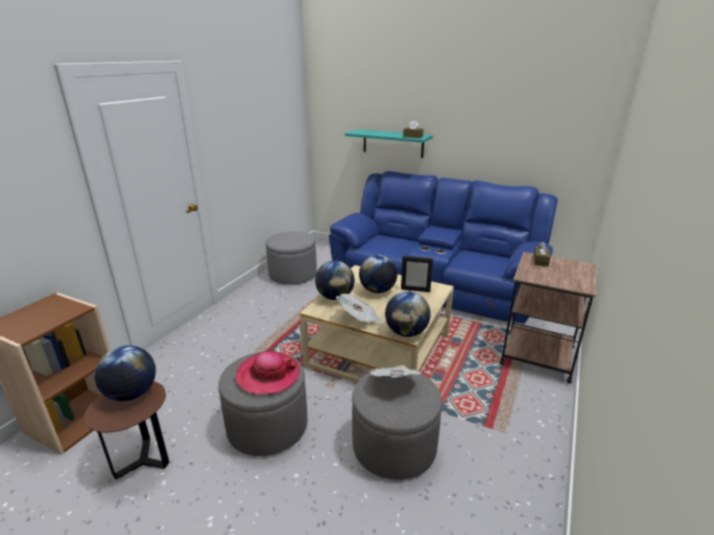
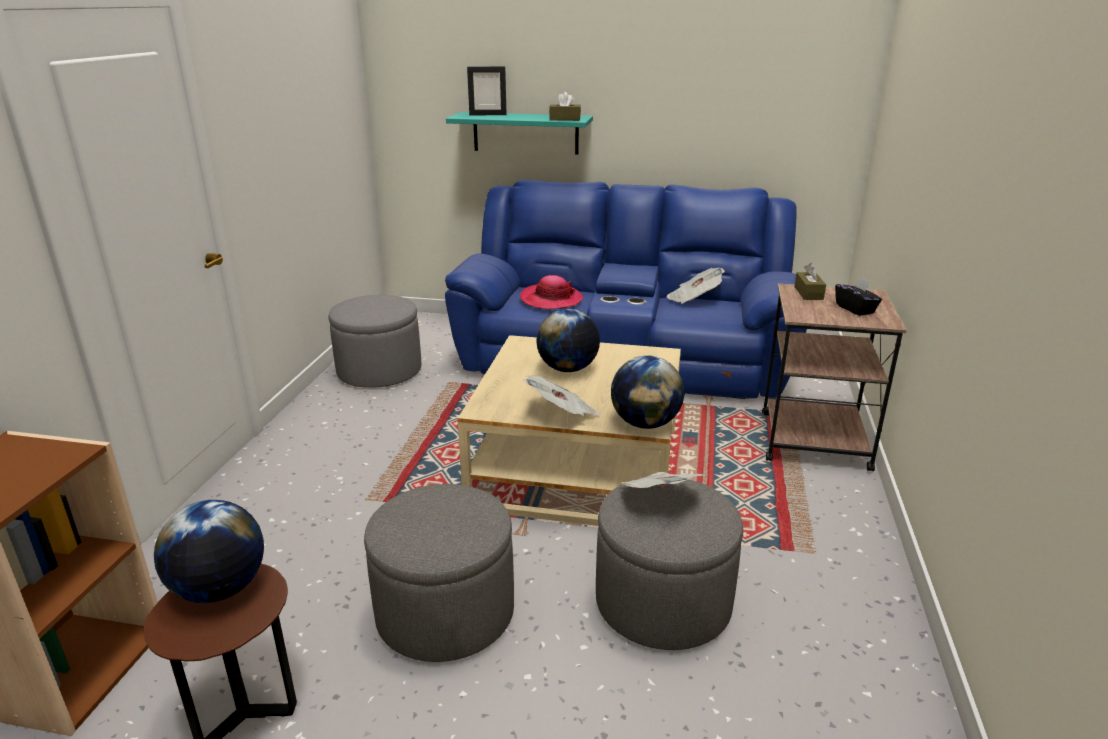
camera: 15 degrees left, 0 degrees up
hat [236,351,300,395] -> hat moved to [520,275,583,309]
globe [315,261,355,300] -> none
picture frame [401,256,433,292] -> picture frame moved to [467,66,507,115]
none -> newspaper [667,268,725,304]
none -> black tissue box [835,277,882,316]

